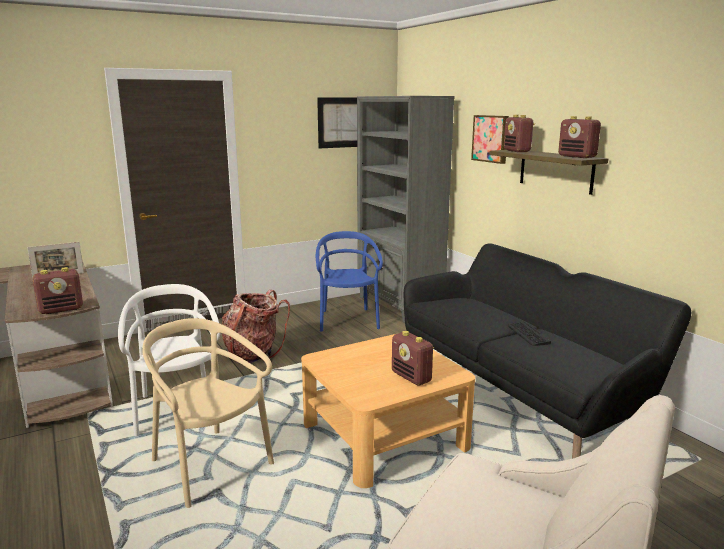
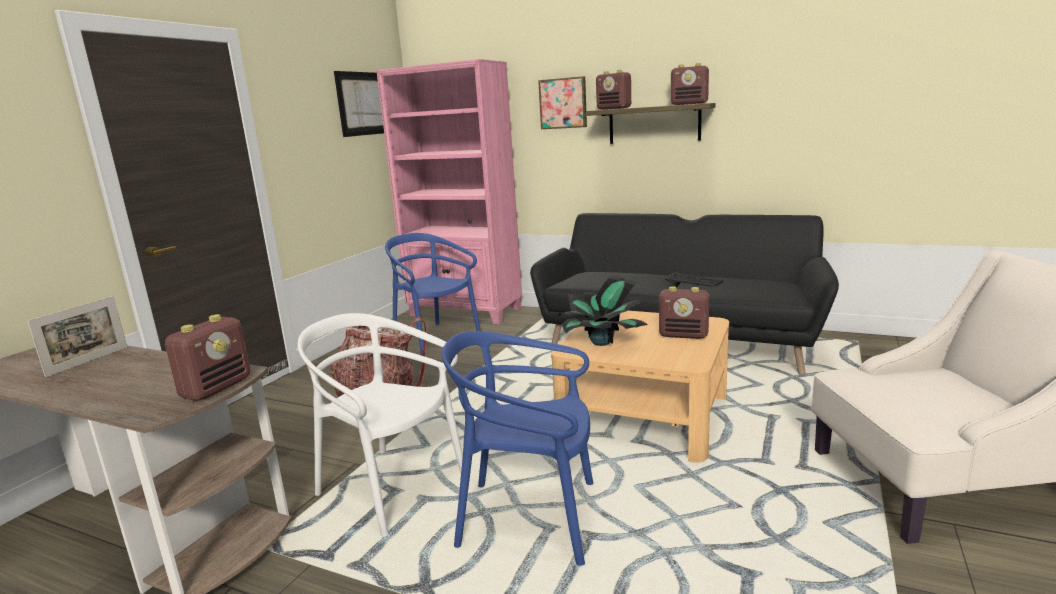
camera: 35 degrees left, 0 degrees up
beige chair [142,318,274,508] -> blue chair [442,331,594,566]
grey bookcase [357,96,455,323] -> pink bookcase [376,59,522,325]
none -> potted plant [559,275,647,346]

